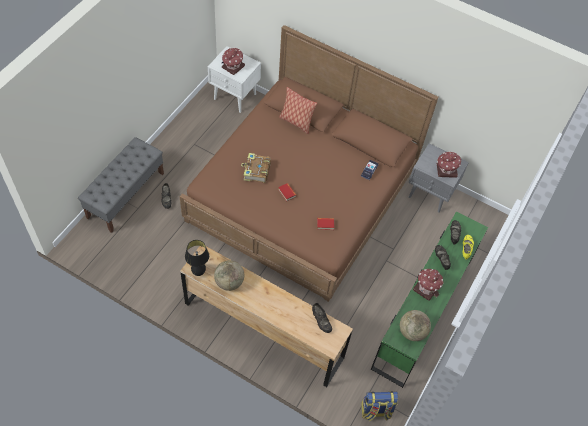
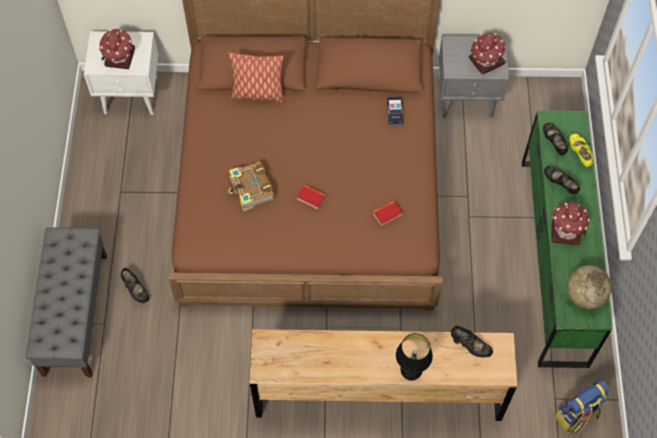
camera: 25 degrees left, 5 degrees up
black table lamp [185,240,209,276] -> black table lamp moved to [396,333,433,381]
globe [214,260,244,291] -> none

